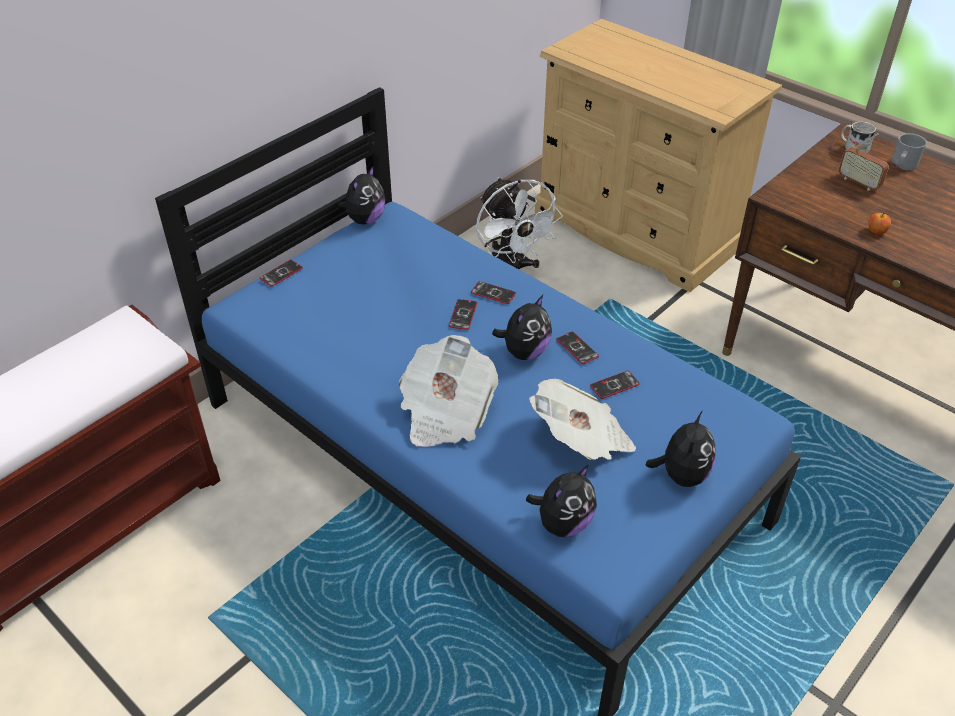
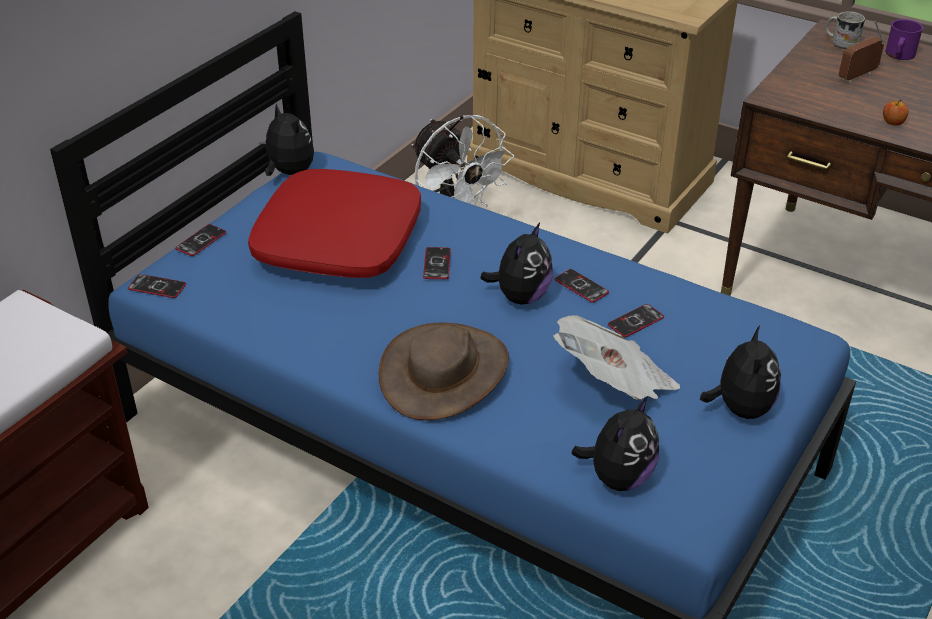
camera: 10 degrees left, 5 degrees down
plush toy [337,165,386,224] -> plush toy turned 60 degrees counterclockwise [259,103,314,176]
newspaper [399,335,498,447] -> brown hat [379,322,509,420]
phone [471,281,516,304] -> phone moved to [128,274,186,298]
radio [839,133,889,191] -> radio turned 105 degrees clockwise [839,21,885,83]
grey mug [891,133,927,170] -> purple mug [885,19,923,60]
none -> red pillow [248,169,421,278]

